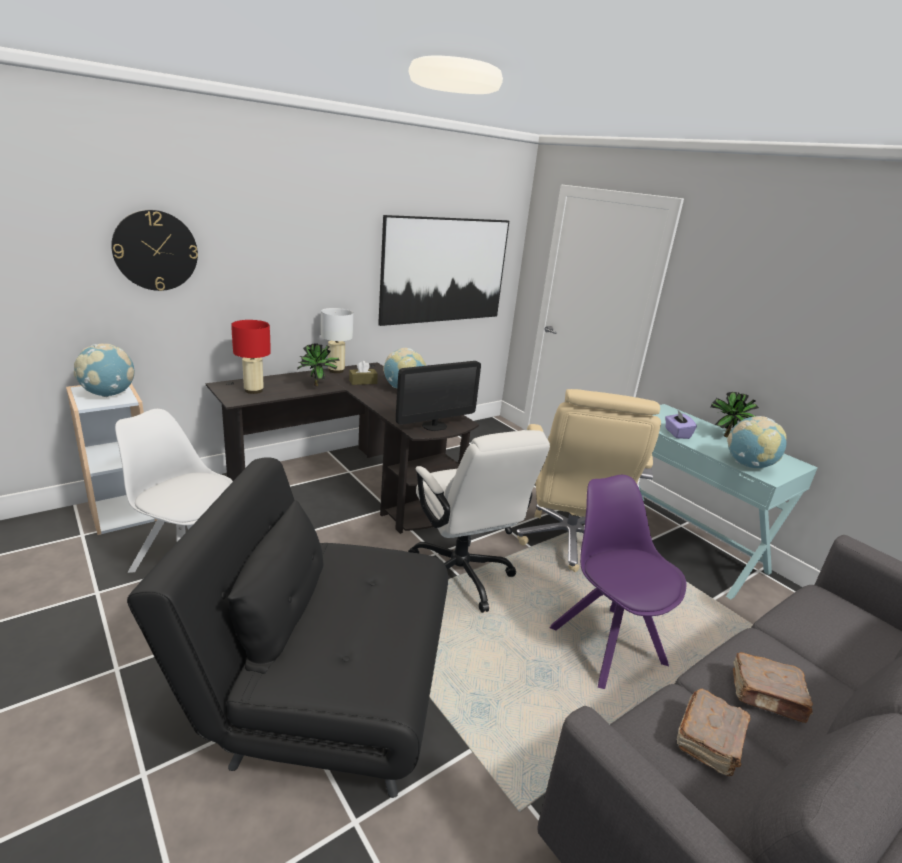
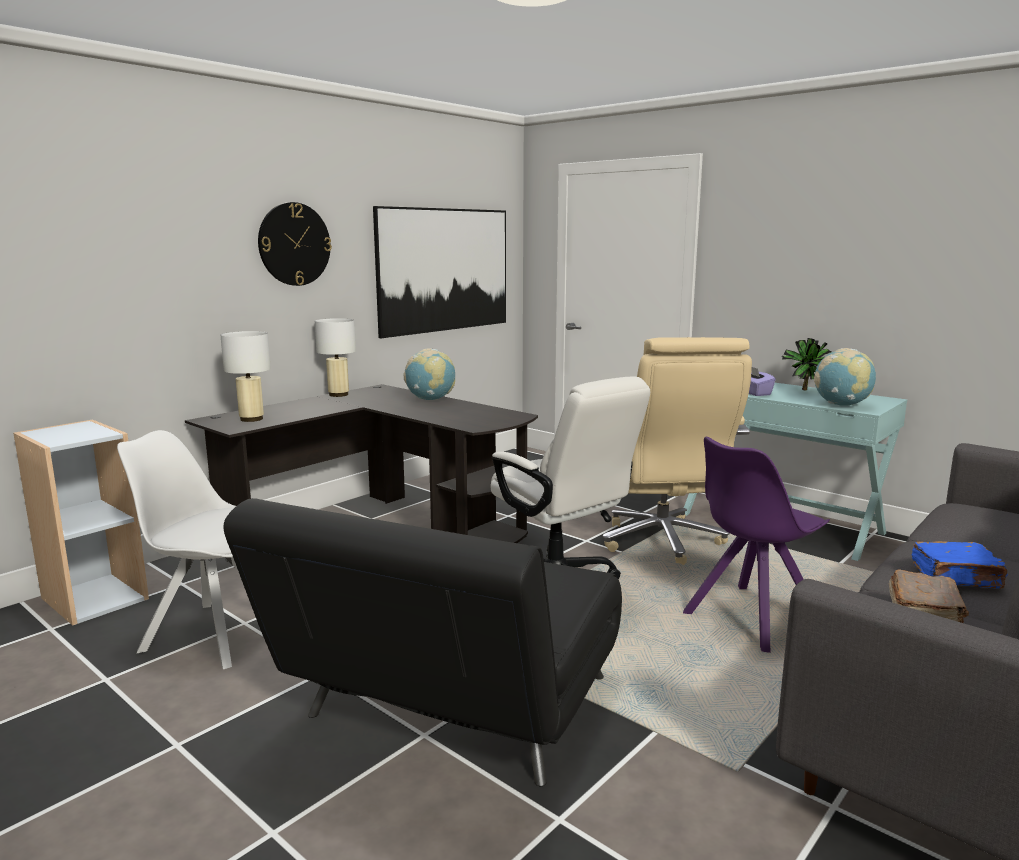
camera: 10 degrees left, 10 degrees down
globe [74,344,135,397] -> none
wall clock [111,210,198,291] -> wall clock moved to [258,202,332,286]
black armchair [127,457,448,798] -> black armchair turned 60 degrees counterclockwise [223,498,622,786]
red table lamp [231,320,271,394] -> white table lamp [221,331,270,422]
potted plant [297,344,340,386] -> none
brown tissue box [349,361,378,385] -> none
monitor [396,361,481,431] -> none
purple chair [550,475,687,689] -> purple chair turned 90 degrees counterclockwise [683,437,830,653]
brown book [733,652,813,723] -> blue book [912,541,1008,589]

